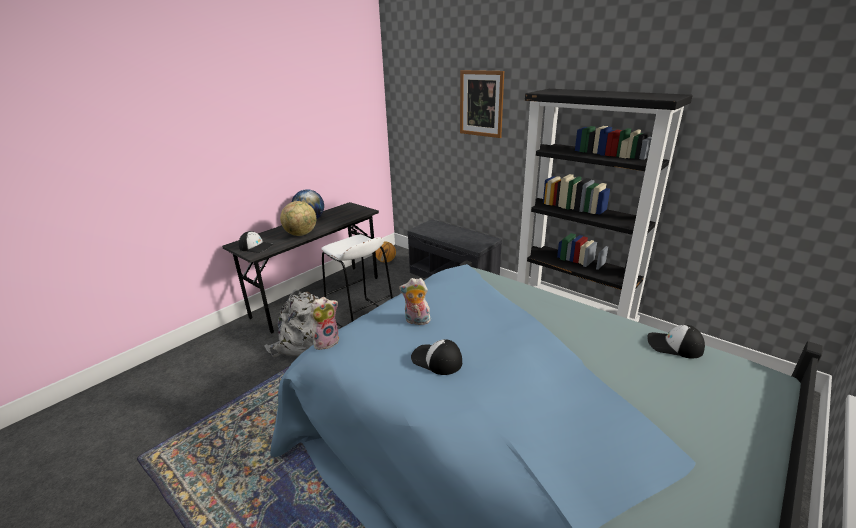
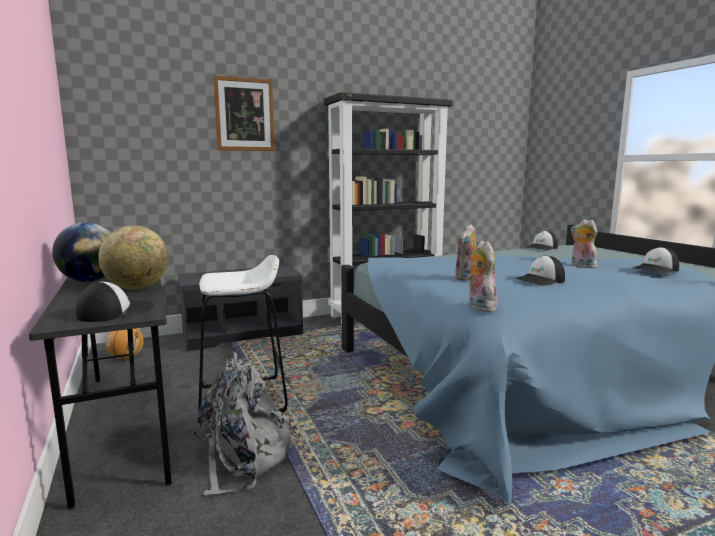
camera: 65 degrees left, 15 degrees down
none -> plush toy [571,219,598,268]
none -> cap [634,247,679,274]

